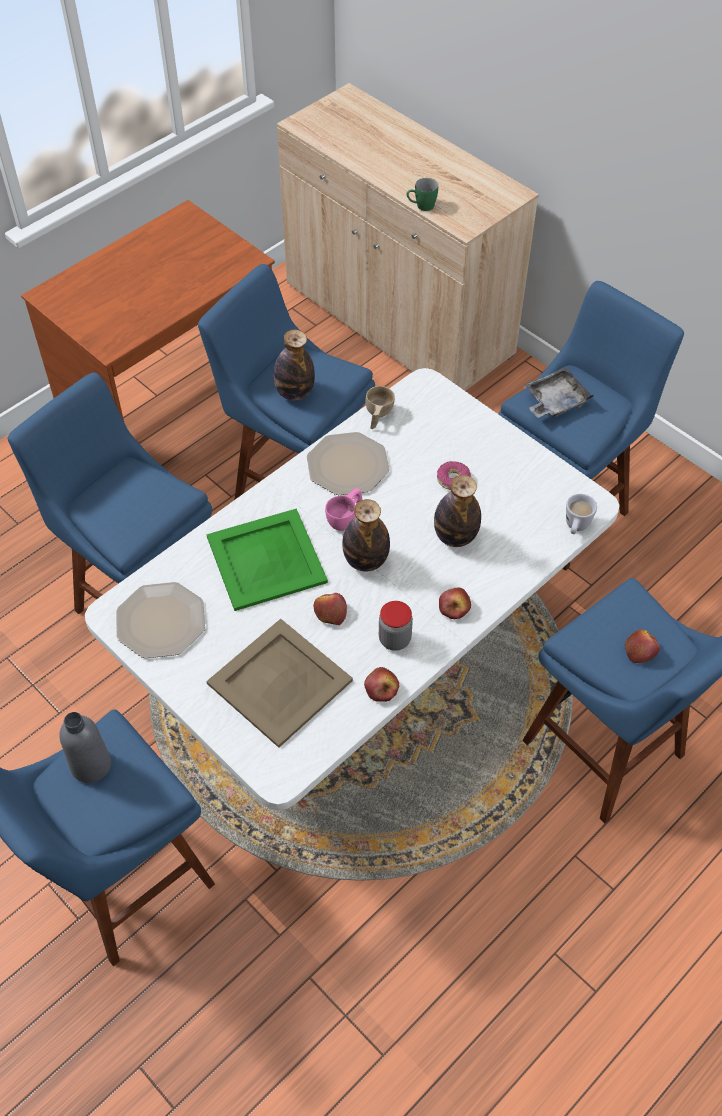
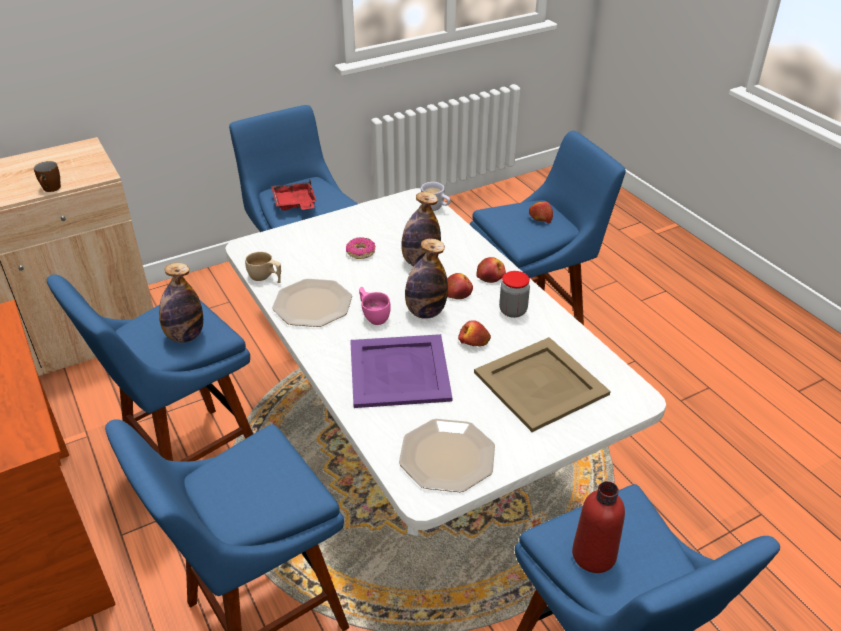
camera: 75 degrees left, 15 degrees down
grey bottle [59,712,111,783] -> red bottle [572,481,625,573]
green tray [206,508,328,611] -> purple tray [350,334,452,408]
apple [364,667,399,702] -> apple moved to [447,273,473,299]
green mug [407,178,438,211] -> brown mug [34,161,61,192]
grey tray [524,367,594,418] -> red tray [271,180,316,211]

